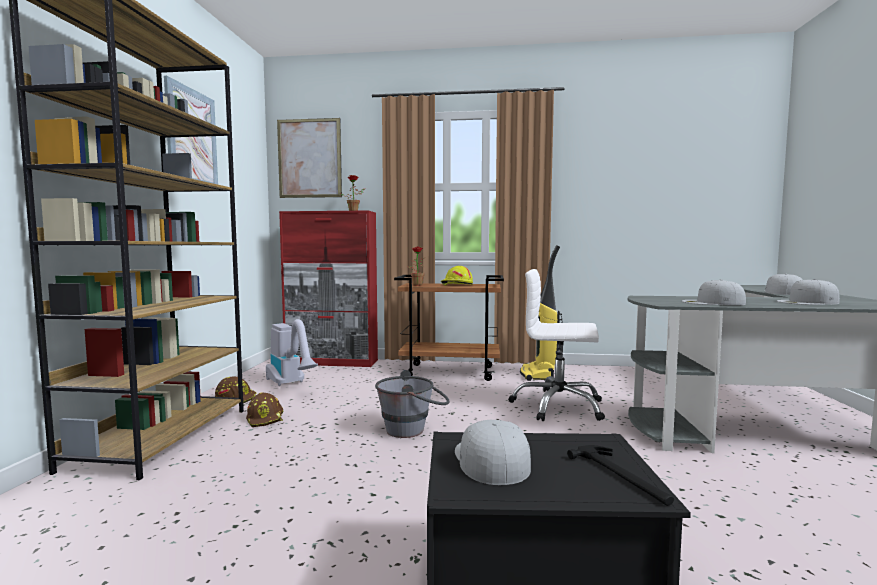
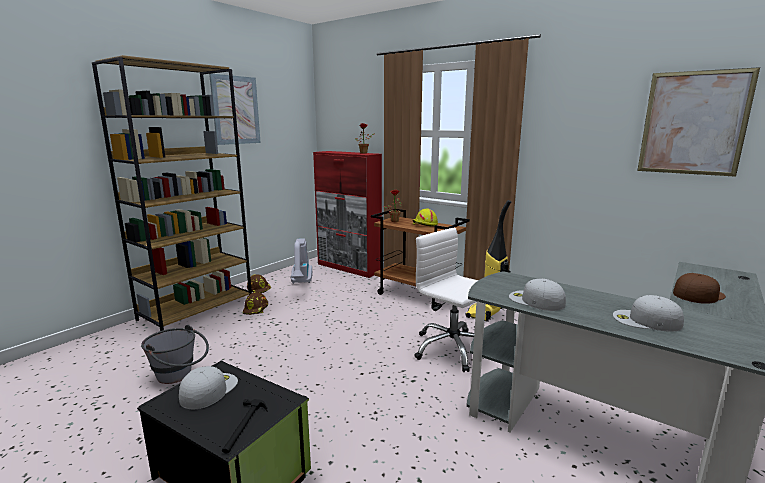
camera: 30 degrees right, 10 degrees up
picture [277,118,342,198] -> picture moved to [638,67,760,177]
grey bucket [375,370,450,438] -> grey bucket moved to [141,324,209,384]
white cap [765,274,802,295] -> brown cap [673,273,726,304]

